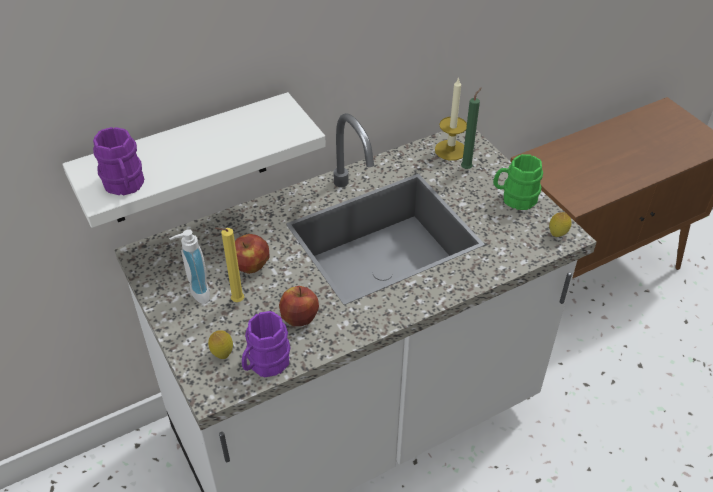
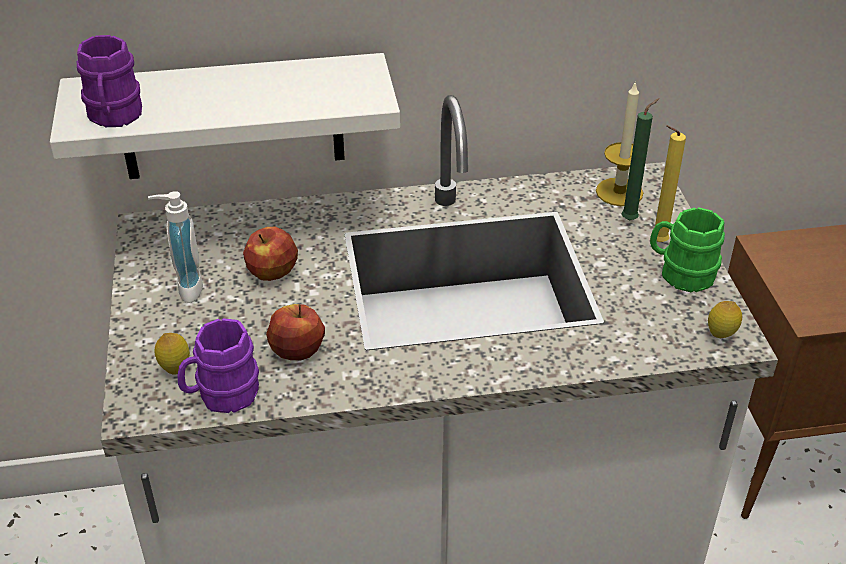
camera: 20 degrees right, 5 degrees down
yellow candle [215,227,244,302] -> yellow candle moved to [655,125,686,242]

